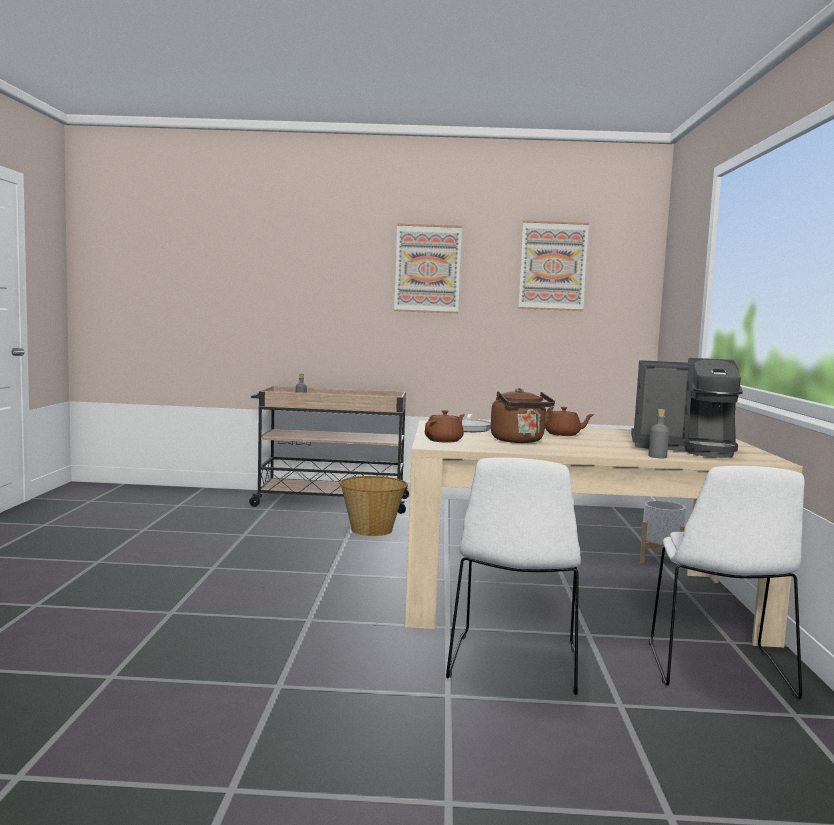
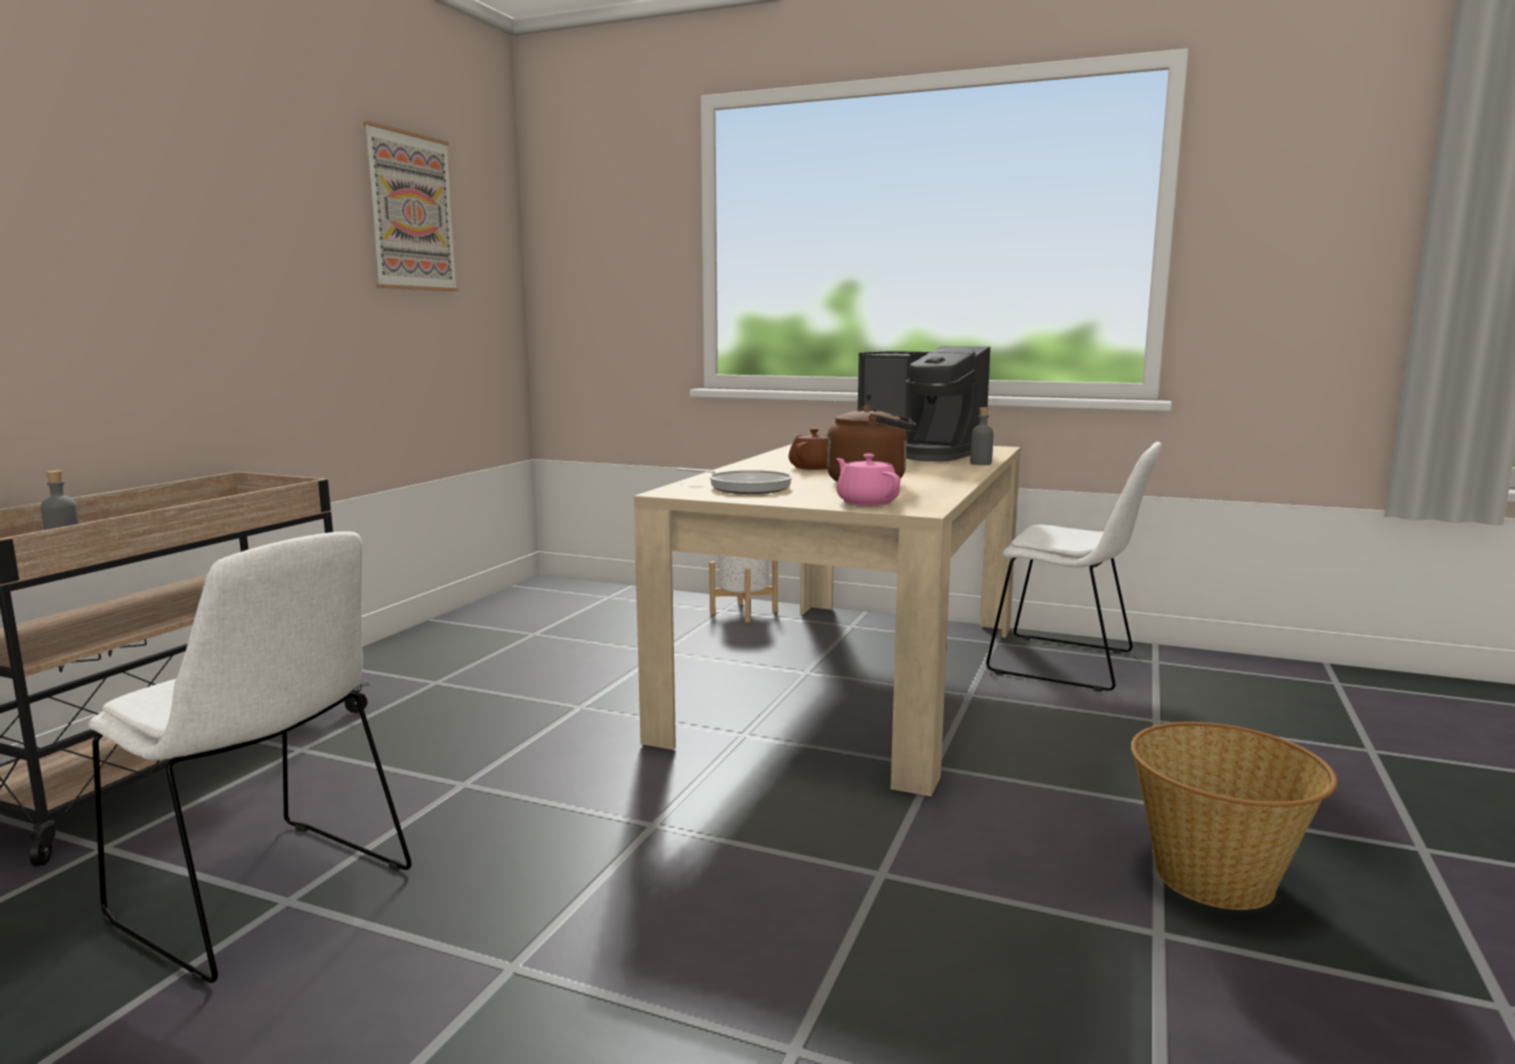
camera: 70 degrees left, 5 degrees up
basket [339,476,408,536] -> basket moved to [1131,722,1337,910]
picture [394,224,462,314] -> none
brown teapot [425,410,465,443] -> pink teapot [836,454,900,506]
white chair [446,457,581,695] -> white chair moved to [88,531,411,984]
coffee machine [631,358,743,458] -> coffee machine turned 90 degrees clockwise [858,346,990,462]

